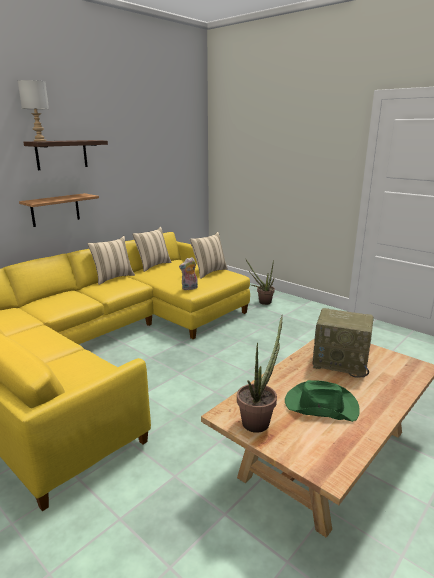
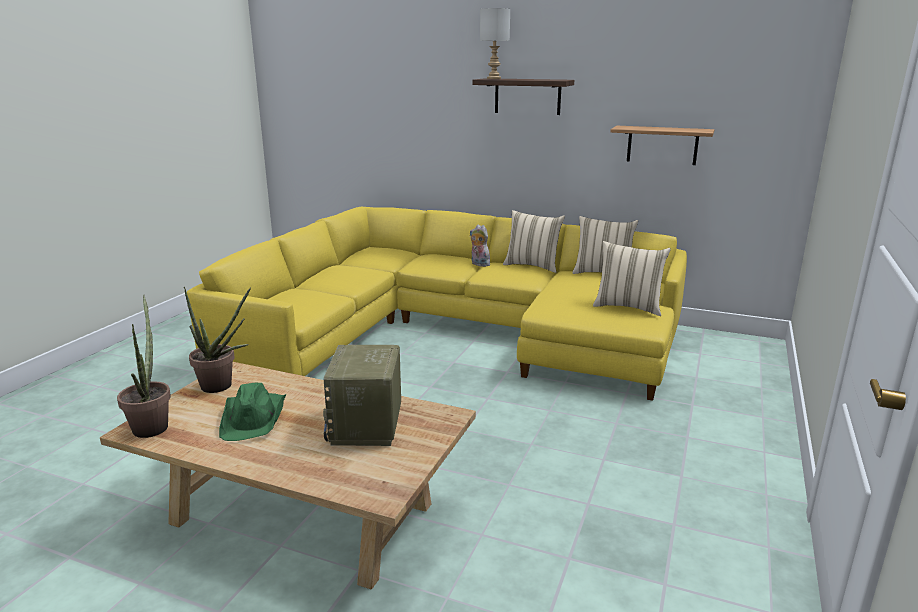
camera: 70 degrees right, 0 degrees up
shelf [19,193,99,227] -> shelf moved to [610,126,714,165]
plush toy [179,257,198,290] -> plush toy moved to [470,224,493,267]
potted plant [246,260,275,305] -> potted plant moved to [117,295,171,438]

